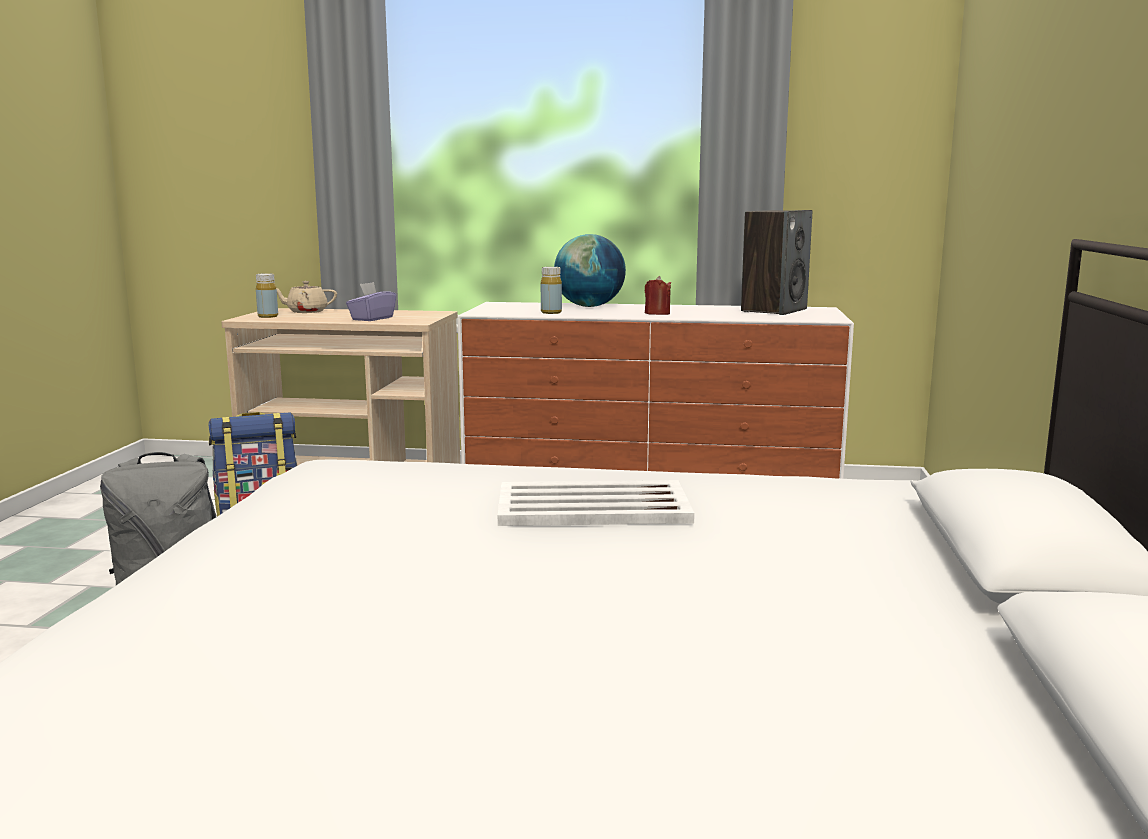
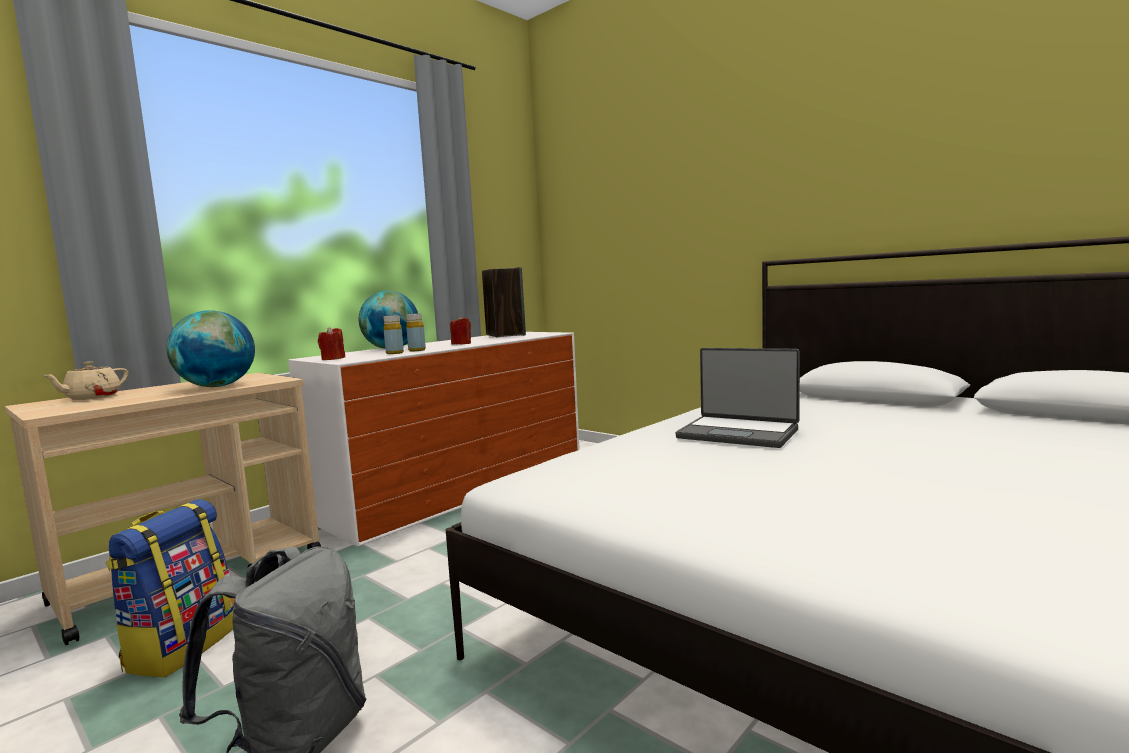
camera: 55 degrees left, 5 degrees down
yellow bottle [256,273,278,318] -> yellow bottle moved to [406,314,426,351]
purple tissue box [346,282,396,321] -> globe [167,310,255,387]
white tray [498,480,695,526] -> laptop [676,348,800,448]
none -> red candle [318,327,345,360]

